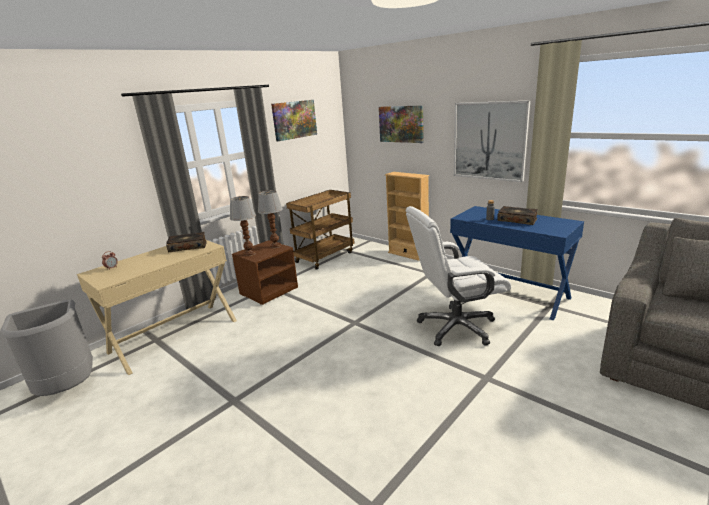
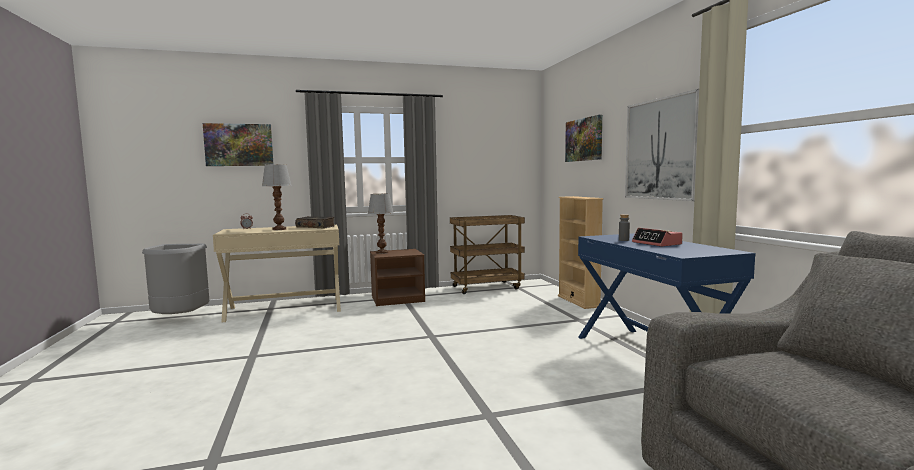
camera: 30 degrees right, 15 degrees down
table lamp [258,190,283,248] -> table lamp moved to [262,164,292,230]
picture [271,100,317,141] -> picture moved to [203,123,273,166]
white office chair [406,206,511,346] -> none
book [497,206,538,225] -> alarm clock [632,228,683,247]

